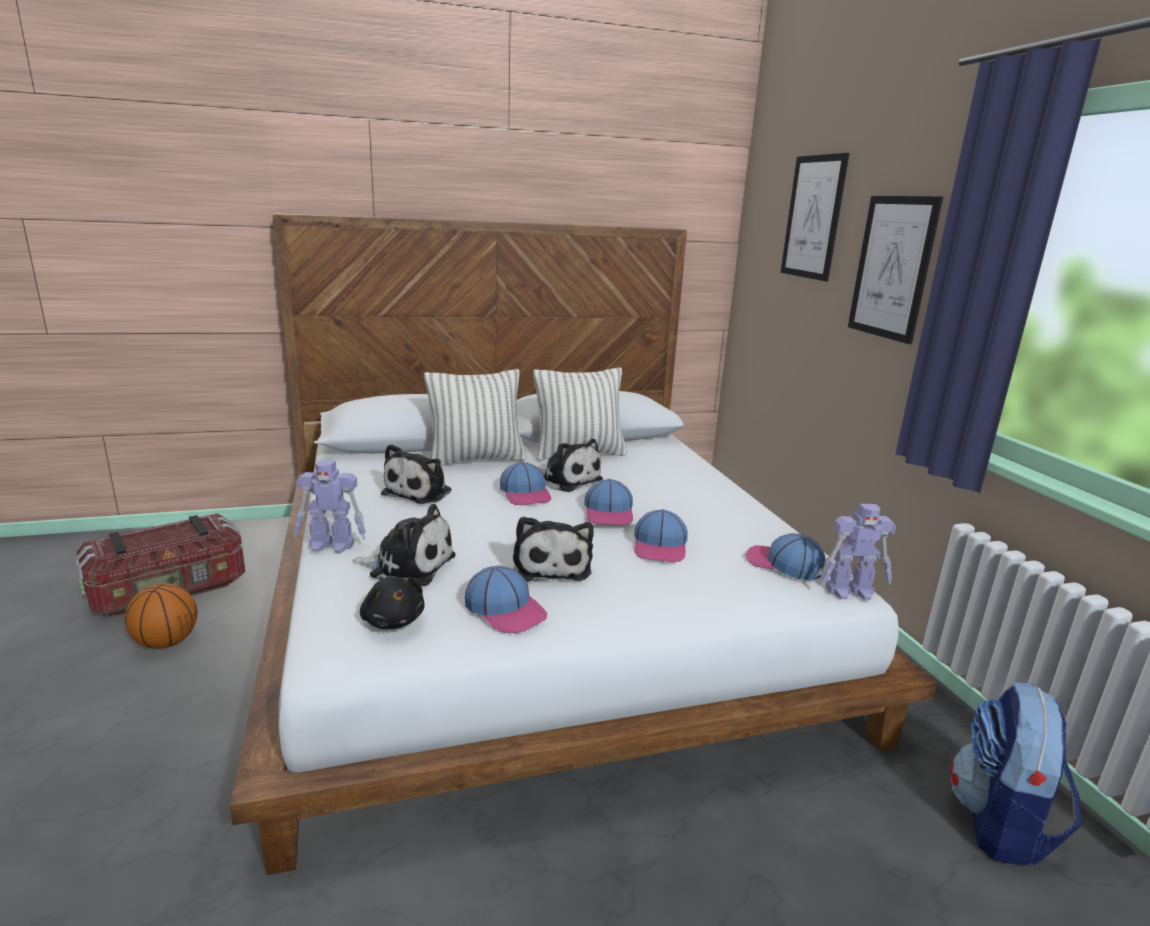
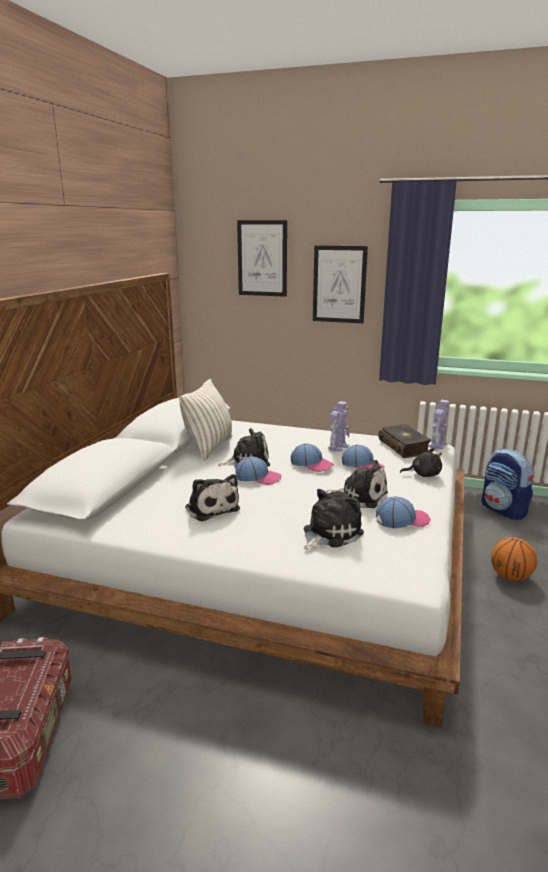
camera: 55 degrees left, 0 degrees up
basketball [124,583,198,649] -> basketball moved to [491,537,537,581]
toy robot [293,460,366,553] -> toy robot moved to [328,401,350,452]
black plush toy [360,576,424,629] -> black plush toy moved to [400,448,442,477]
pillow [424,369,526,466] -> none
cap [745,533,826,580] -> book [378,424,431,458]

